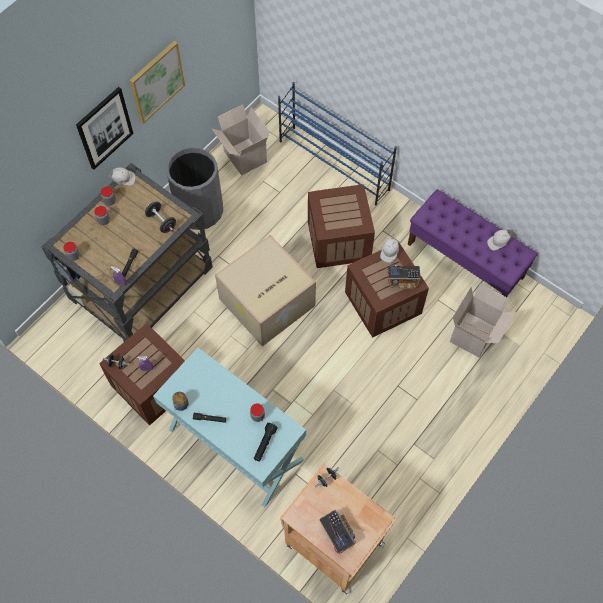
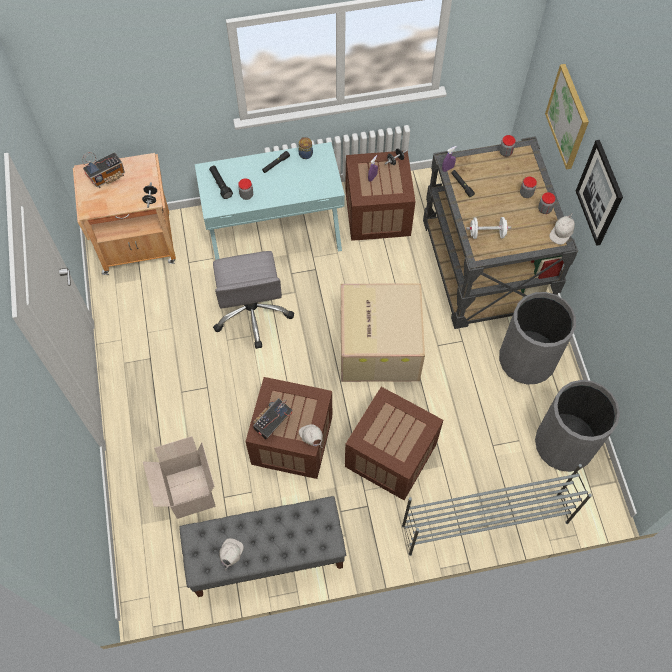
camera: 130 degrees right, 0 degrees up
picture [130,41,185,124] -> picture moved to [545,64,589,169]
black dumbbell [145,202,176,233] -> white dumbbell [466,217,511,239]
cardboard box [212,104,270,176] -> grey trash can [535,380,620,472]
blue shoe rack [278,82,397,205] -> grey shoe rack [402,464,592,556]
radio [319,510,356,554] -> radio turned 45 degrees counterclockwise [82,152,125,188]
purple bench [408,189,538,297] -> grey bench [179,496,346,597]
none -> grey office chair [213,251,294,349]

